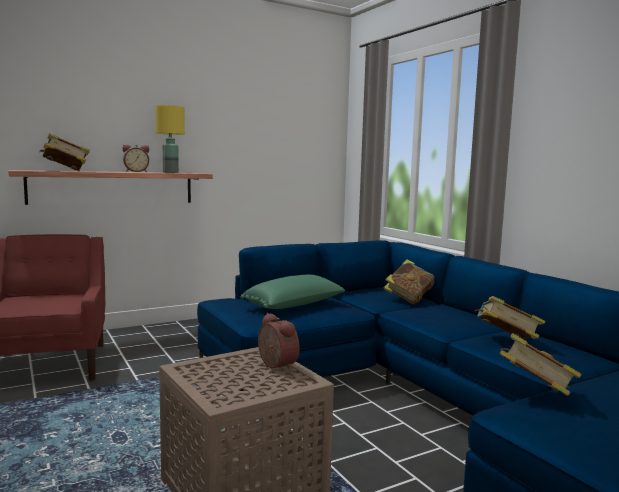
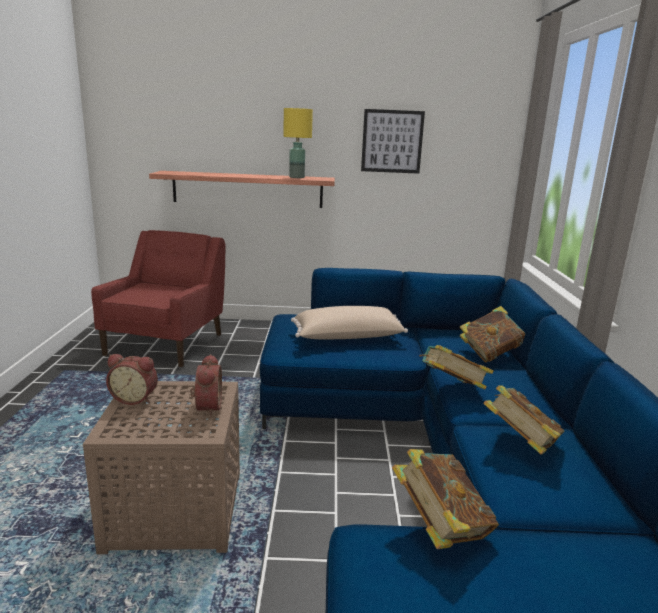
camera: 30 degrees right, 10 degrees up
book [39,133,90,171] -> book moved to [419,345,493,389]
alarm clock [123,145,149,172] -> alarm clock moved to [106,354,158,405]
green pillow [240,275,345,309] -> beige pillow [291,306,408,339]
none -> picture [361,109,425,174]

